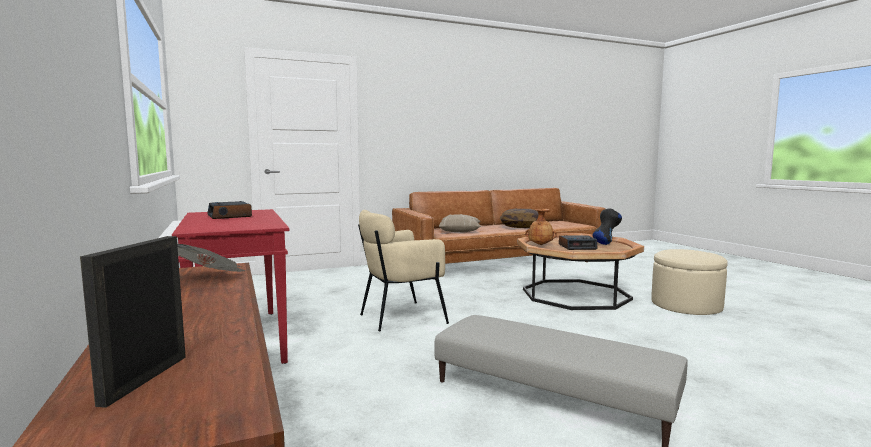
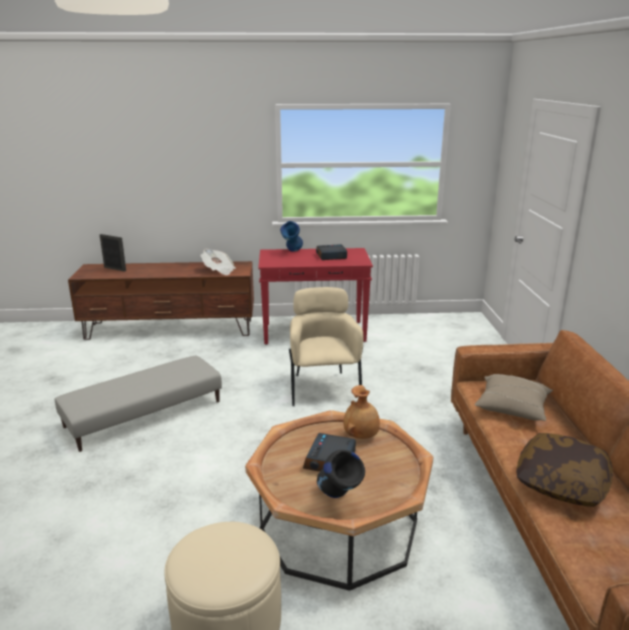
camera: 110 degrees right, 15 degrees up
none -> blue vase [280,221,303,252]

